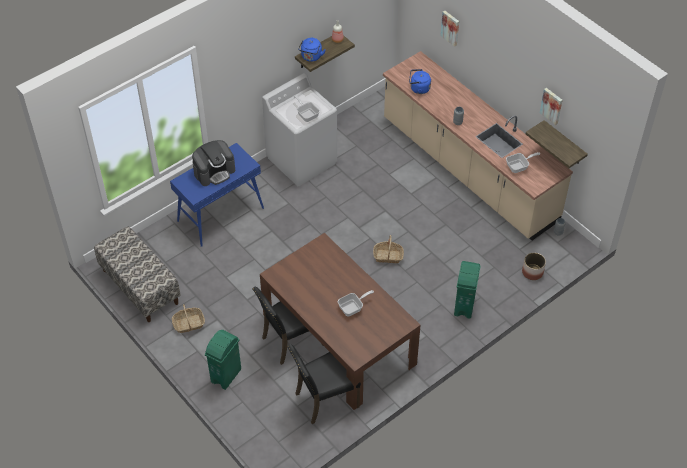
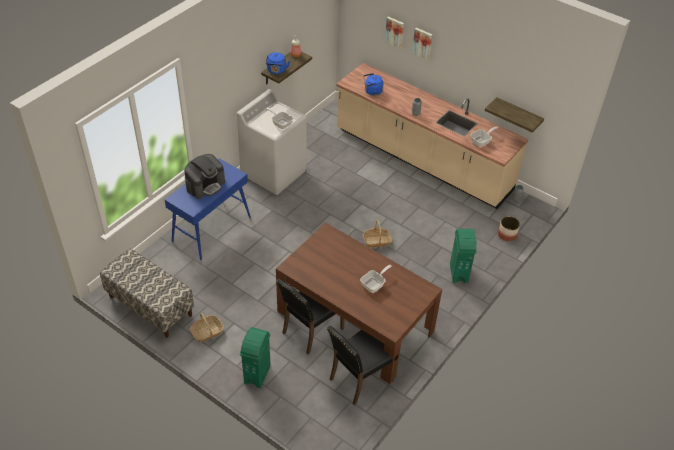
camera: 15 degrees left, 5 degrees down
picture [540,88,563,125] -> picture moved to [412,28,433,60]

